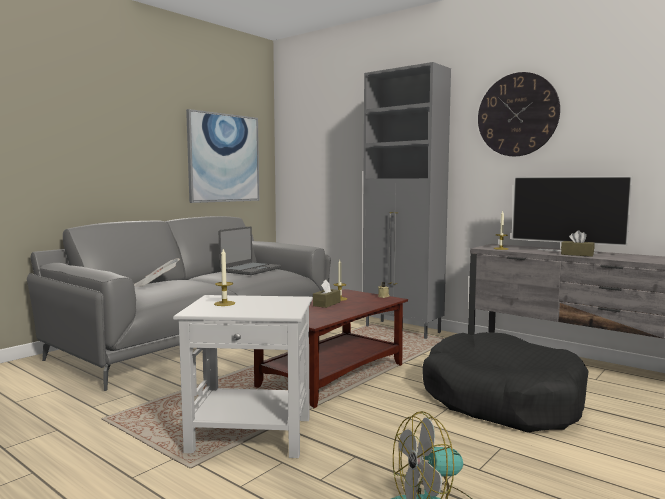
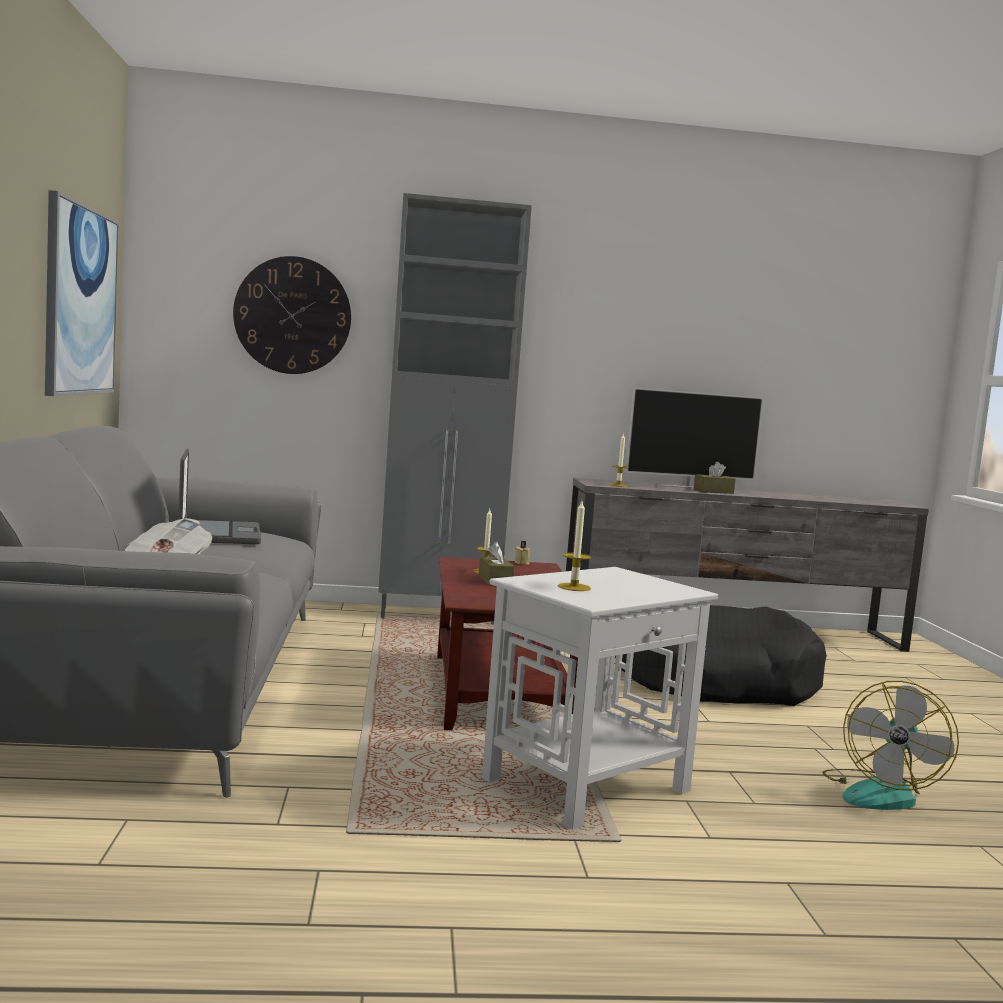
camera: 45 degrees left, 0 degrees up
wall clock [478,72,560,156] -> wall clock moved to [233,256,351,374]

